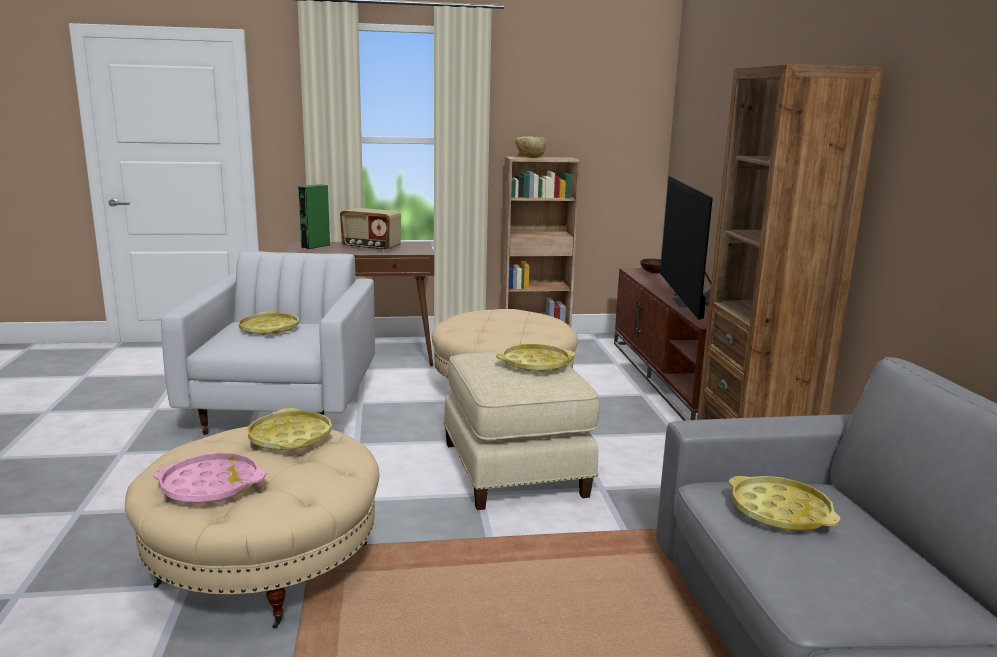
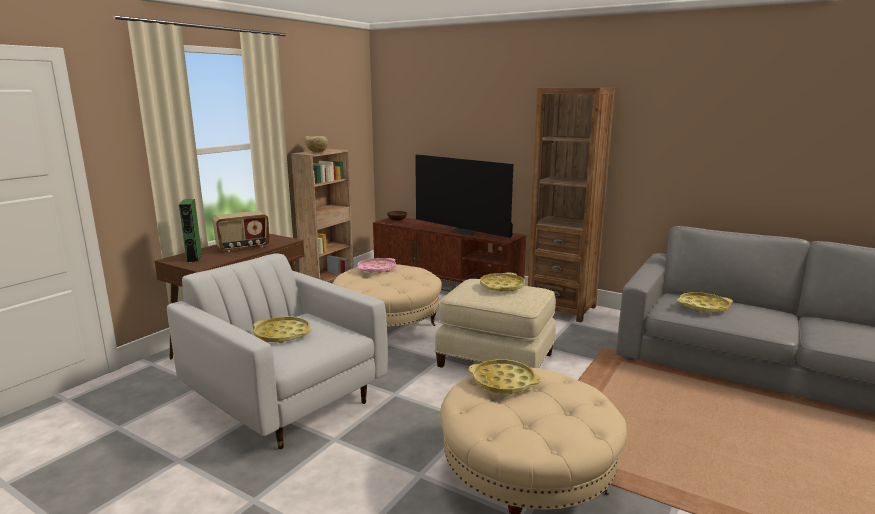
camera: 50 degrees left, 0 degrees up
pink tray [153,453,266,503] -> pink tray moved to [358,258,396,273]

